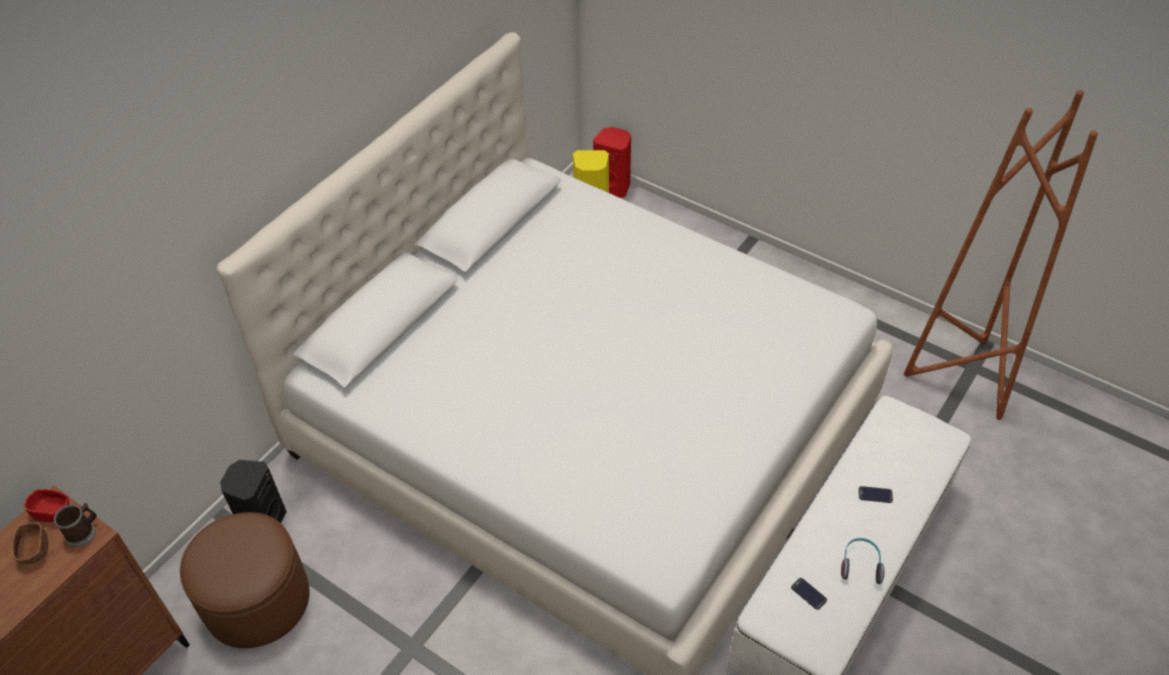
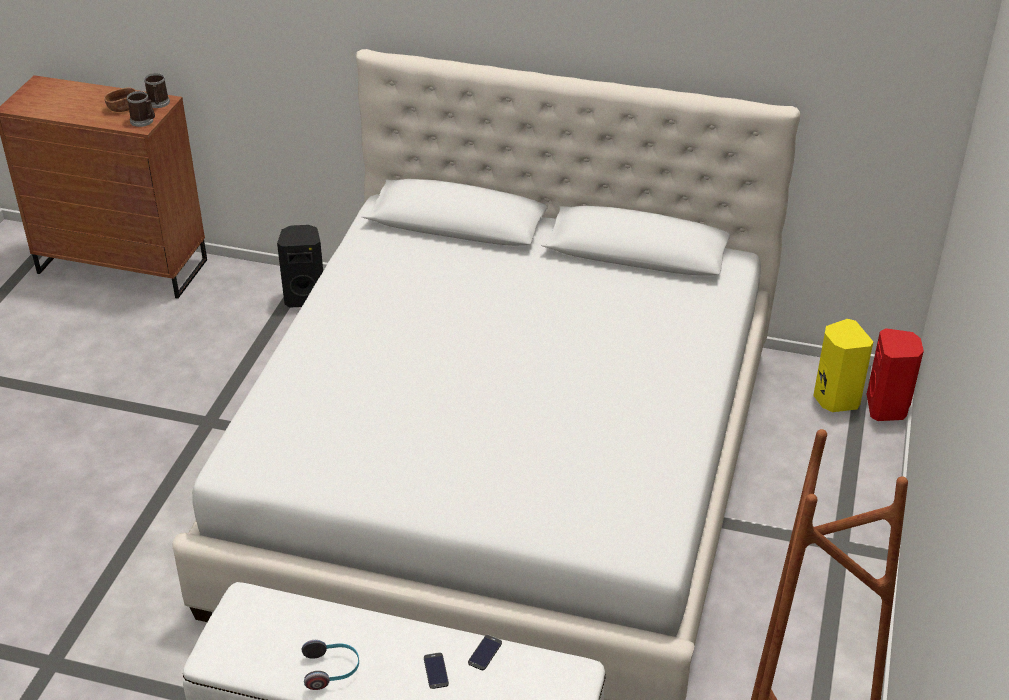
camera: 70 degrees right, 10 degrees down
red bowl [24,489,70,522] -> mug [144,73,170,108]
brown ottoman [180,512,309,648] -> none
phone [791,578,827,610] -> phone moved to [468,635,502,670]

